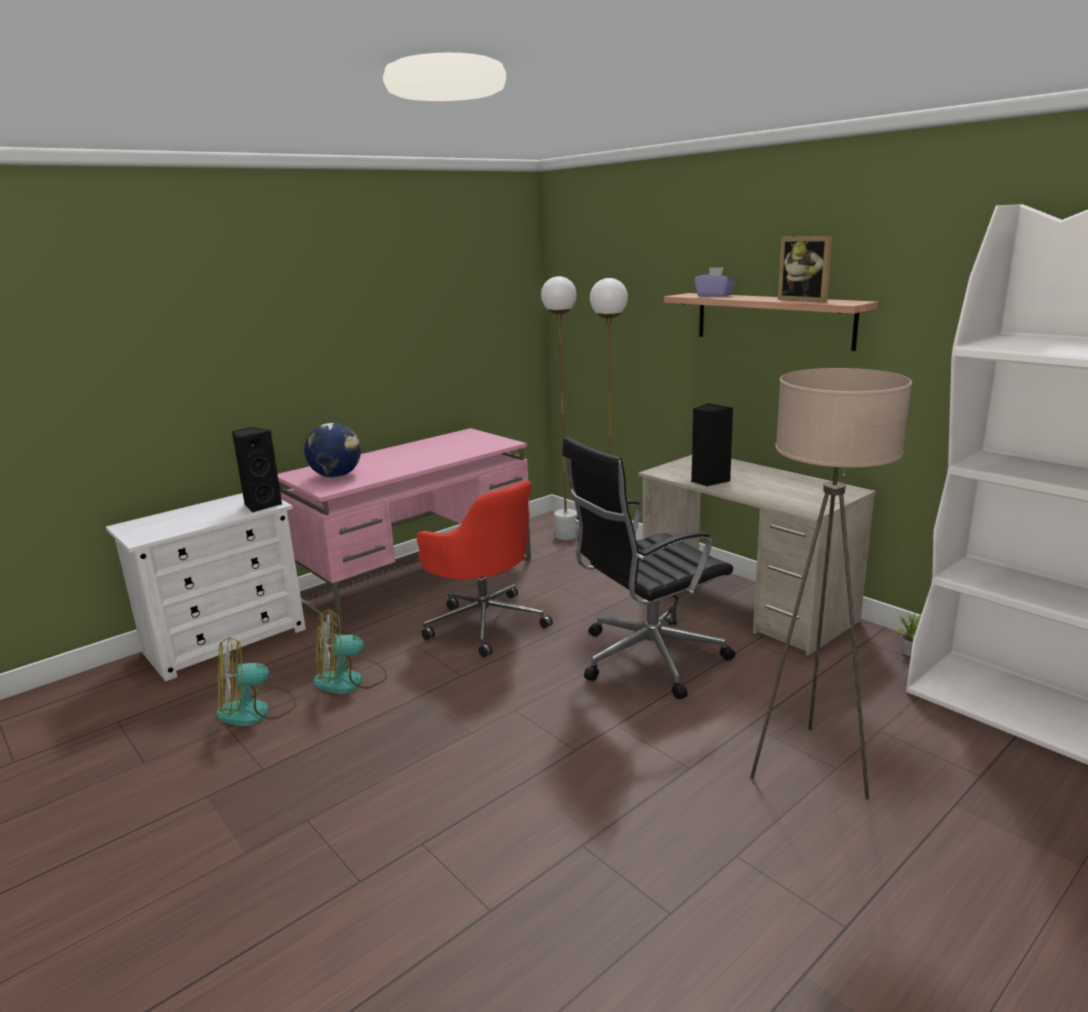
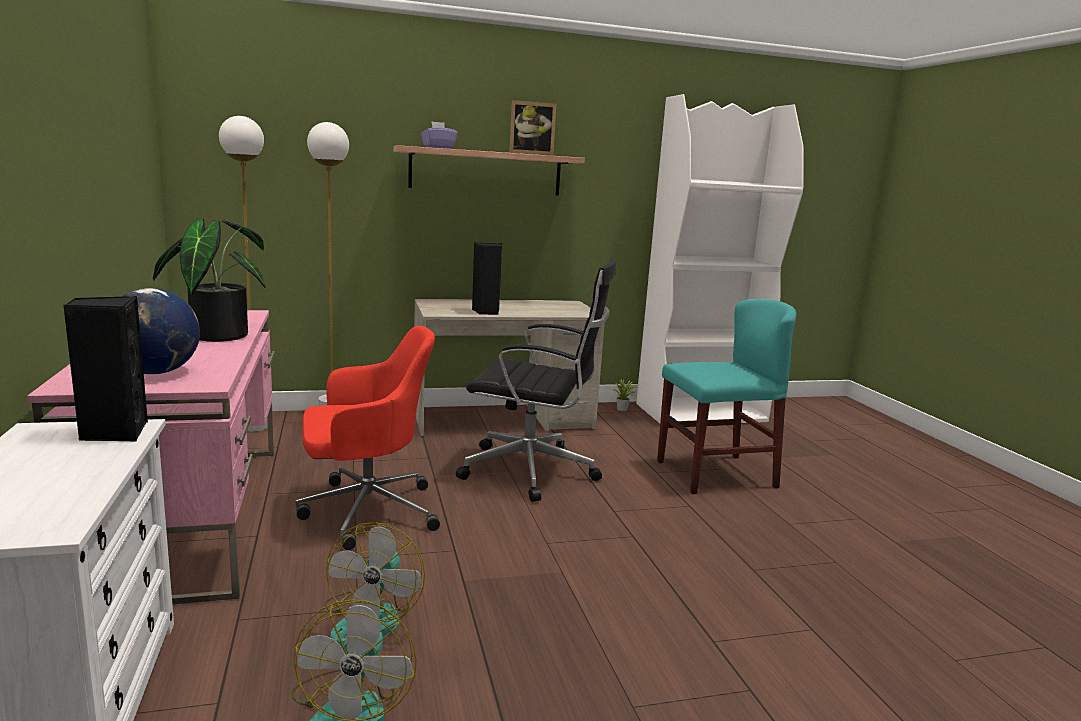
camera: 65 degrees left, 5 degrees down
black office chair [562,437,735,699] -> black office chair turned 75 degrees counterclockwise [456,258,616,502]
beige floor lamp [750,368,912,800] -> turquoise chair [657,299,797,494]
none -> potted plant [153,219,265,342]

